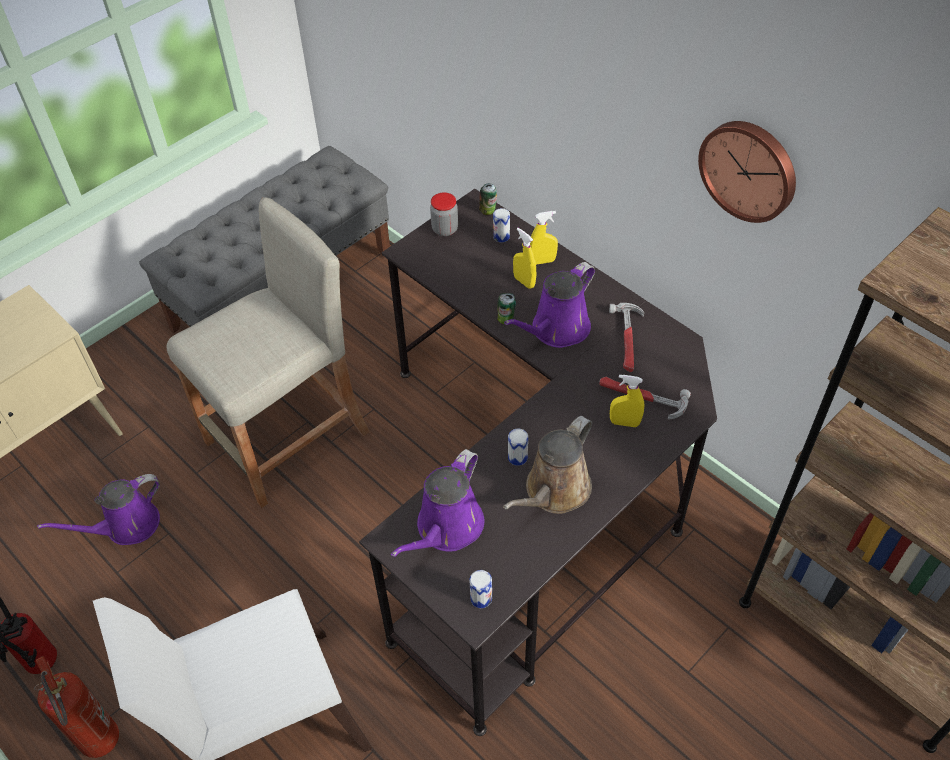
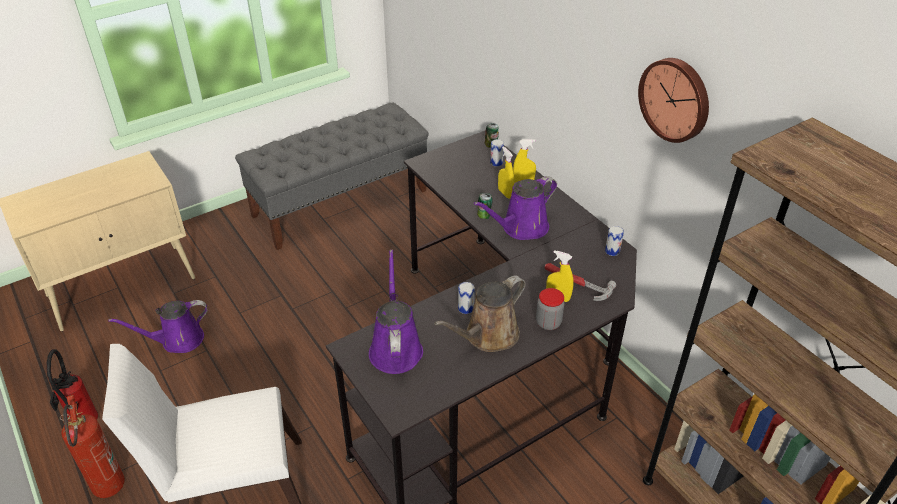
camera: 10 degrees right, 10 degrees down
beige stool [167,197,370,508] -> none
purple watering can [391,449,484,557] -> purple watering can turned 135 degrees clockwise [369,250,423,374]
jar [430,192,458,236] -> jar moved to [536,288,564,330]
can [469,570,492,608] -> can moved to [605,226,624,256]
hammer [609,303,644,372] -> none

